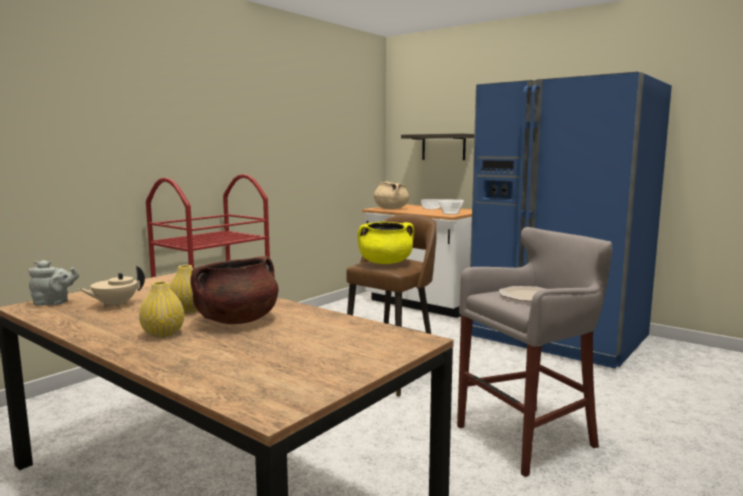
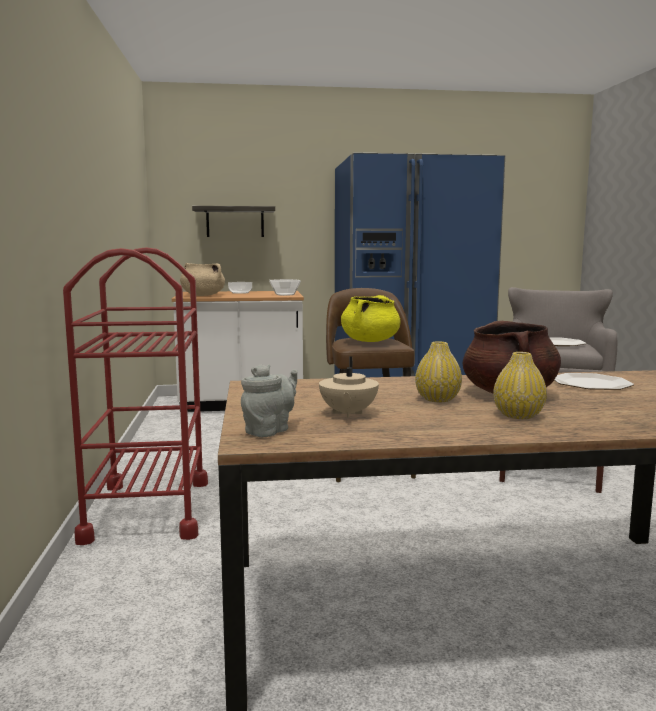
camera: 45 degrees left, 0 degrees up
none -> plate [555,373,634,390]

